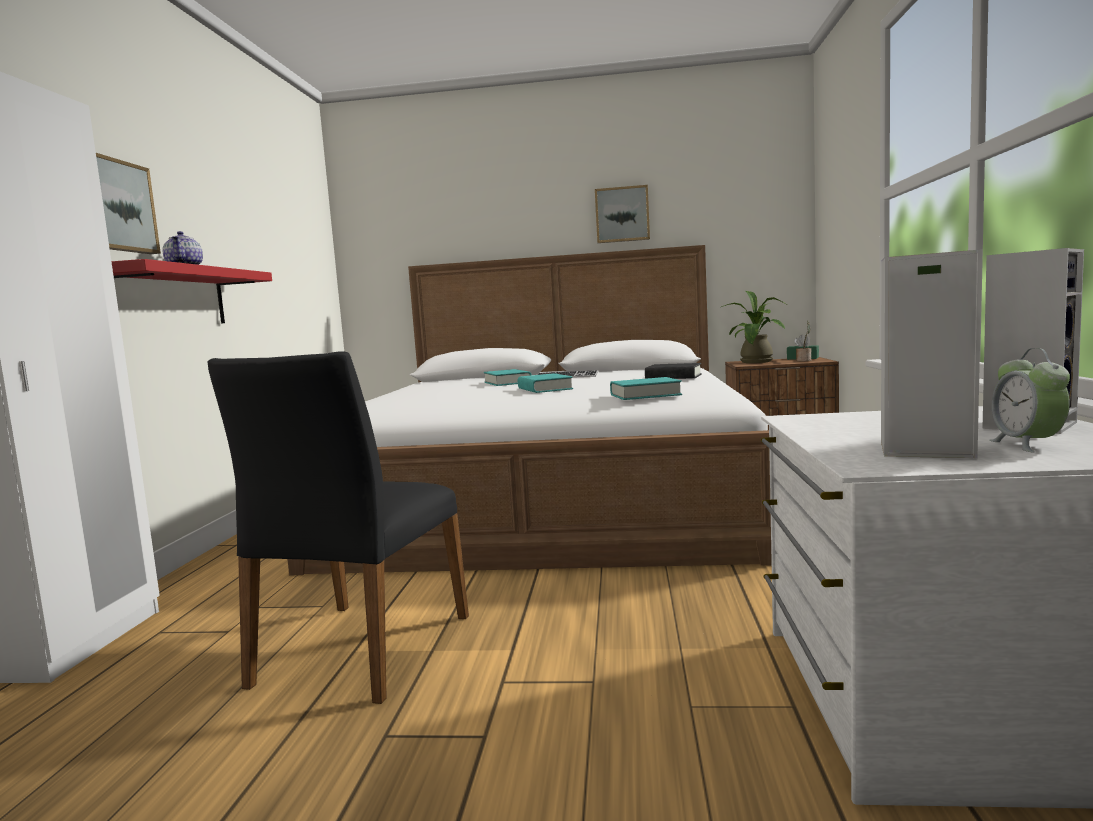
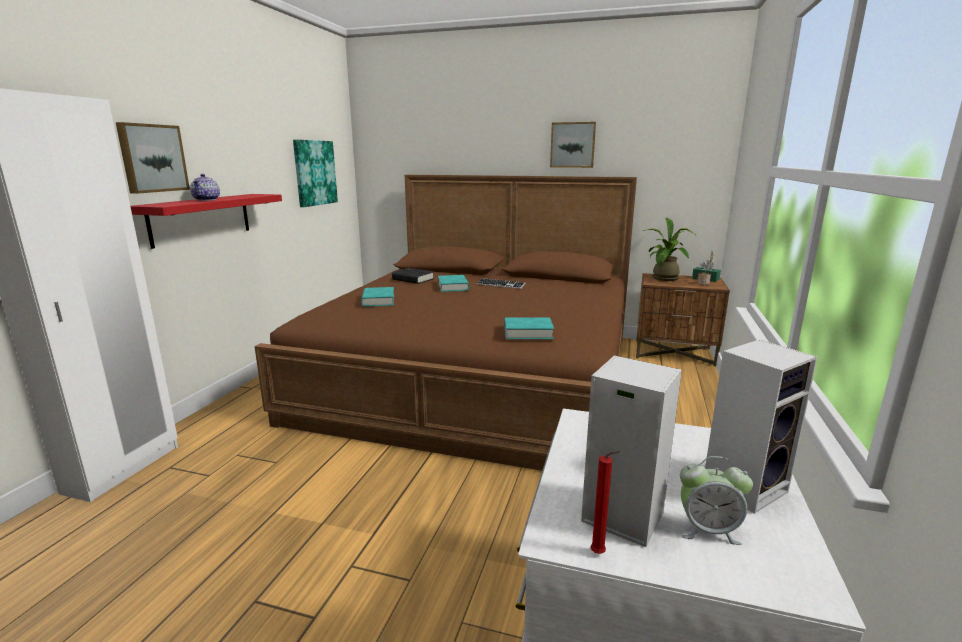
camera: 10 degrees right, 10 degrees up
black chair [208,351,469,704] -> none
white bed [287,245,772,575] -> brown bed [255,175,637,471]
turquoise book [518,373,573,393] -> turquoise book moved to [361,287,394,307]
black book [645,363,702,379] -> black book moved to [392,268,434,284]
alarm clock [989,348,1070,452] -> alarm clock turned 90 degrees counterclockwise [680,456,753,545]
none -> picture [293,140,338,207]
none -> red candle [590,451,620,554]

